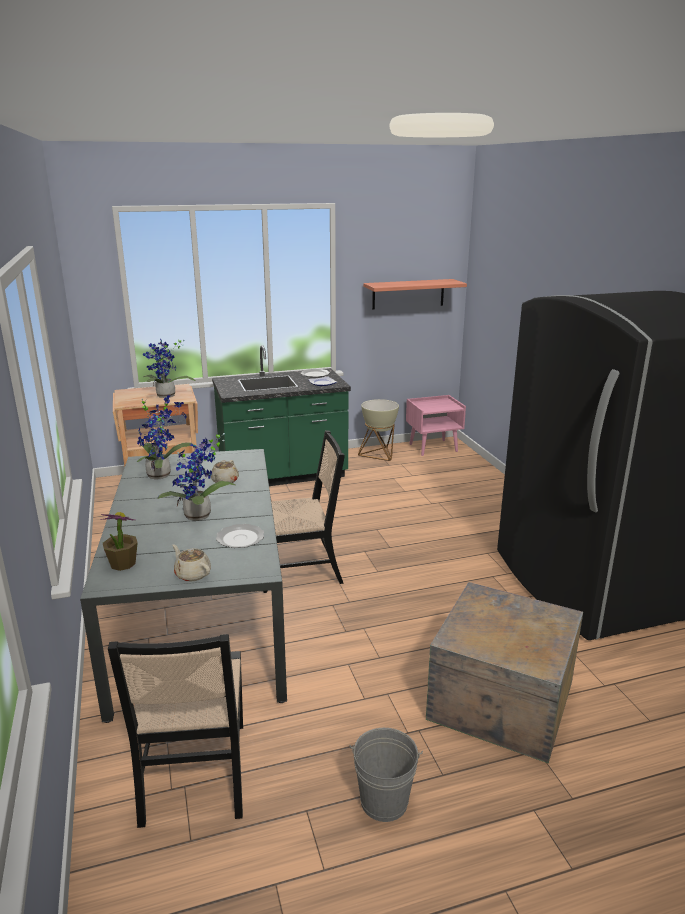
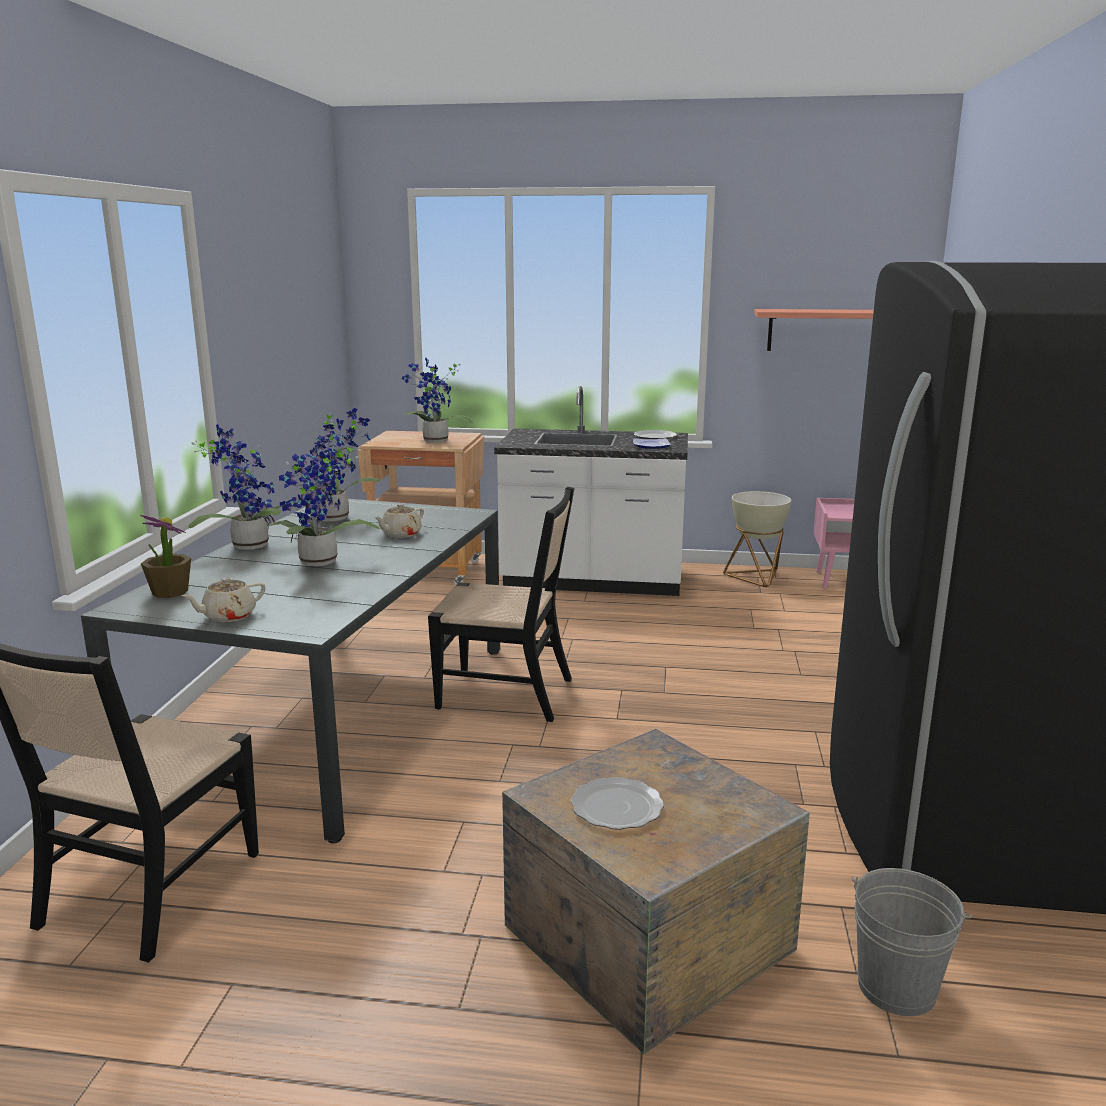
camera: 25 degrees right, 5 degrees down
beige teapot [172,544,211,582] -> beige teapot turned 105 degrees counterclockwise [181,577,266,622]
green counter [212,345,351,486] -> white counter [494,386,688,596]
plate [216,524,264,548] -> plate moved to [571,777,664,830]
grey bucket [350,728,423,822] -> grey bucket moved to [851,868,973,1016]
none -> potted plant [188,424,298,550]

